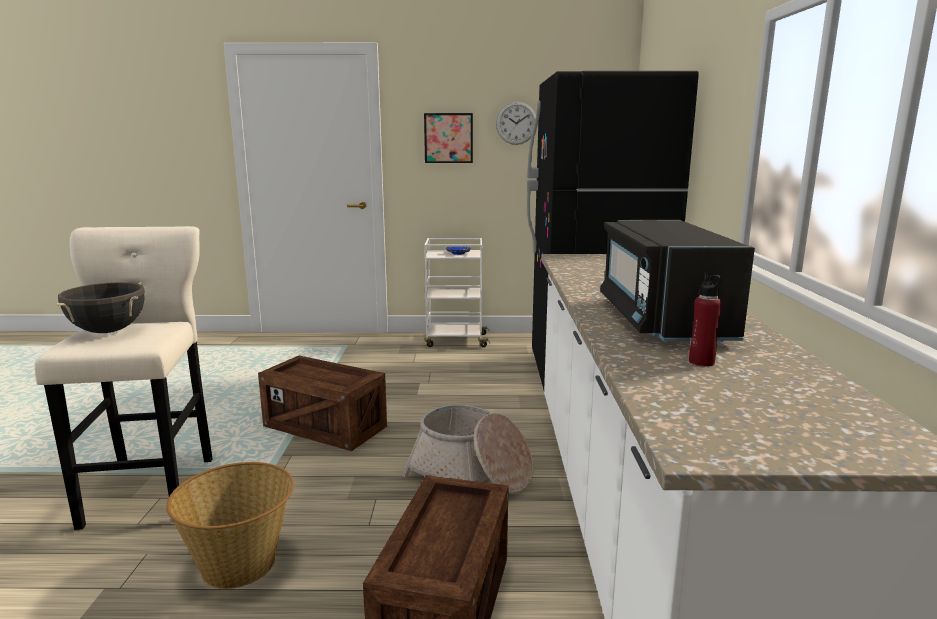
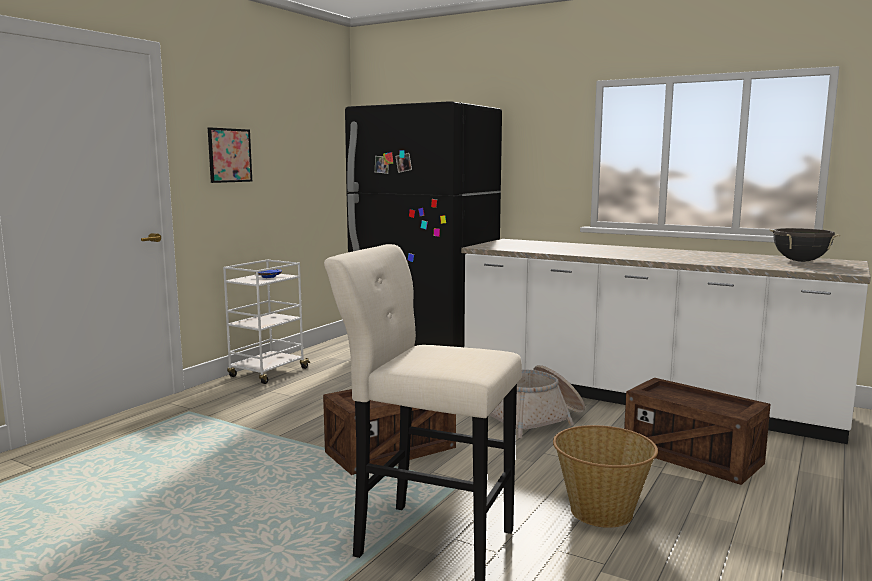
camera: 60 degrees left, 5 degrees down
black cooking pot [57,282,145,333] -> black cooking pot moved to [769,228,840,262]
wall clock [496,102,536,145] -> none
black microwave [600,220,755,343] -> none
red bottle [689,273,722,367] -> none

